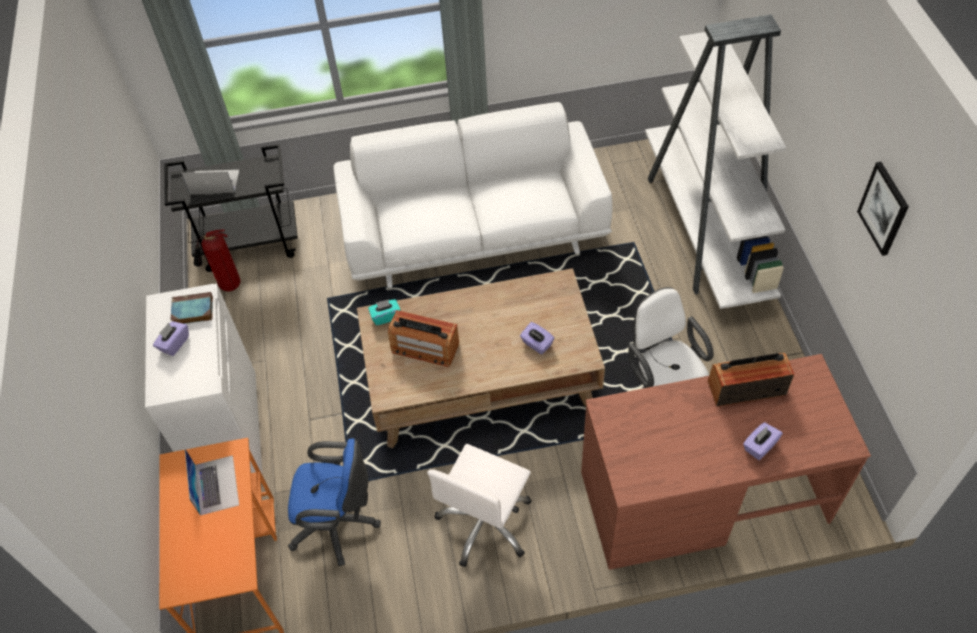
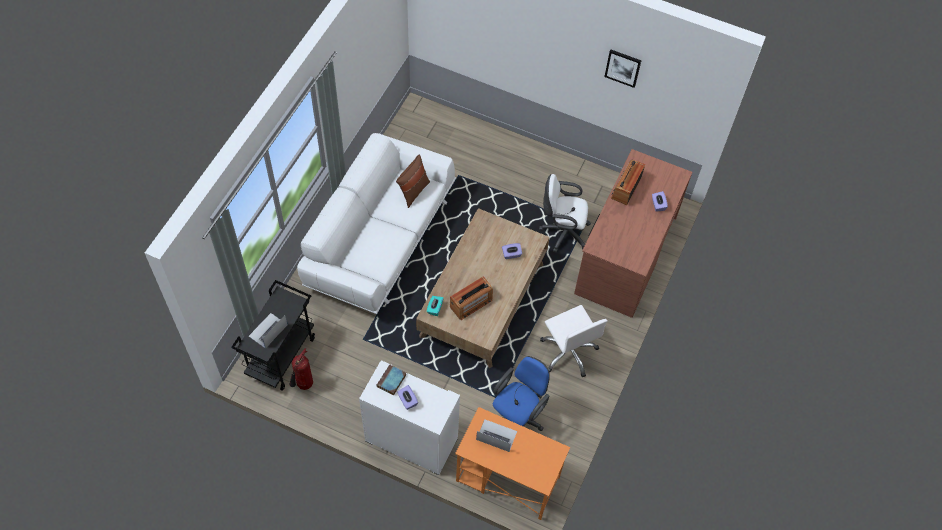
camera: 60 degrees left, 5 degrees up
white bookcase [645,14,787,309] -> none
none -> brown pillow [396,155,430,208]

